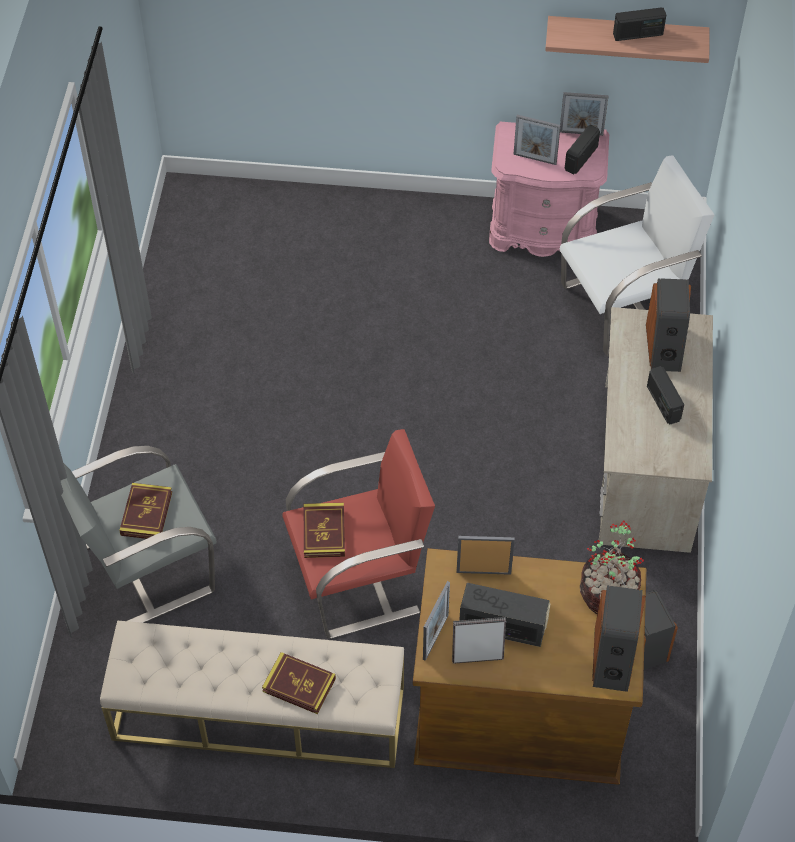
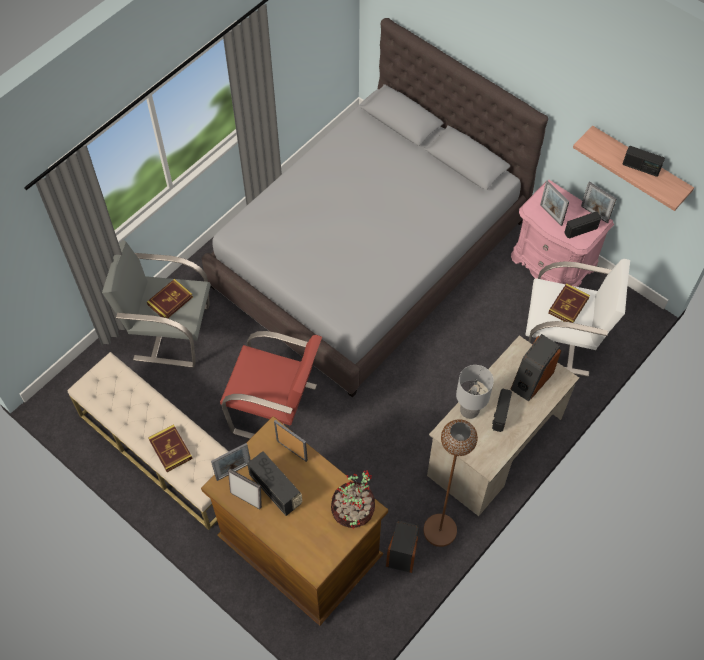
camera: 35 degrees right, 5 degrees up
book [304,503,345,558] -> book moved to [548,283,590,323]
speaker [592,585,646,692] -> none
none -> grey bed [202,18,548,397]
none -> brown floor lamp [423,419,478,547]
none -> grey table lamp [456,365,494,419]

